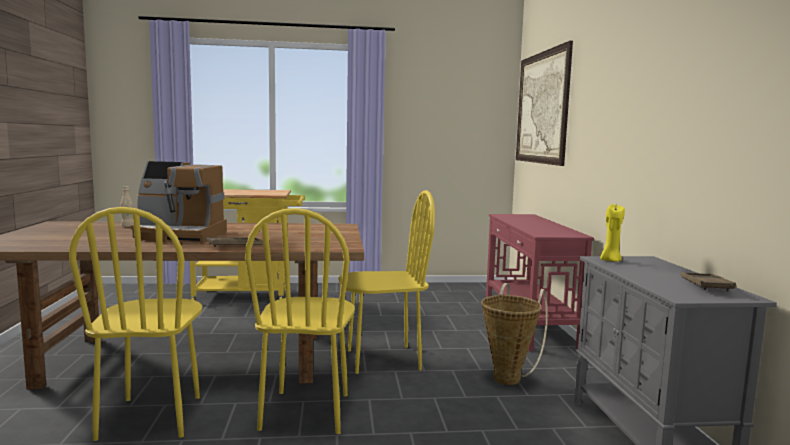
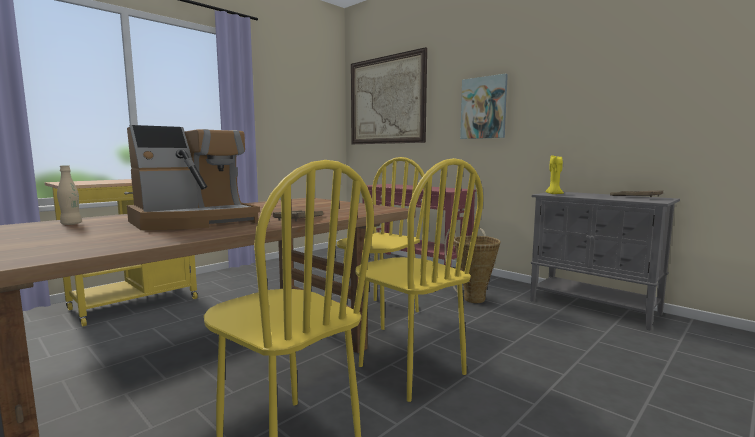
camera: 40 degrees left, 0 degrees up
none -> picture [460,74,508,139]

